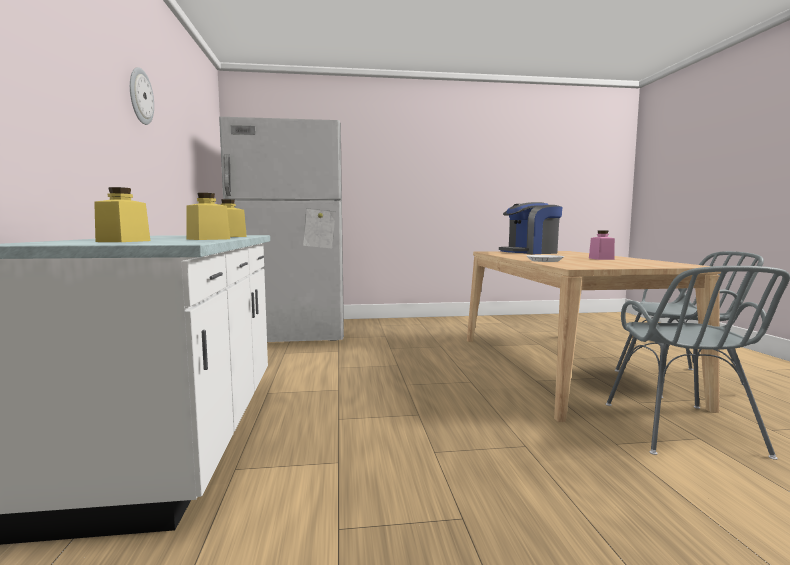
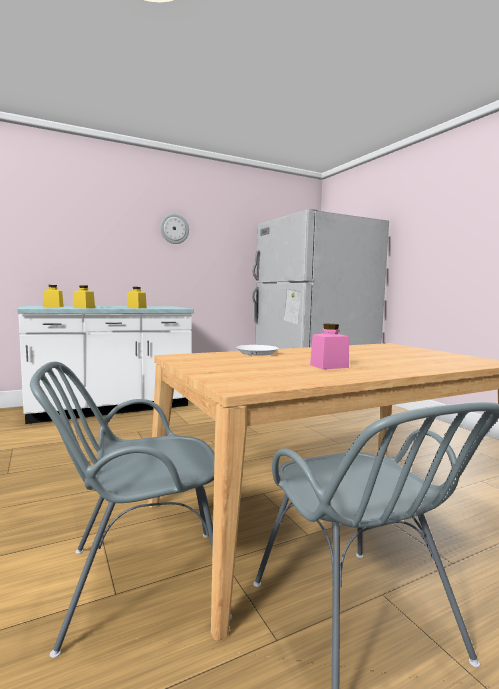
camera: 70 degrees right, 0 degrees up
coffee machine [499,202,562,254] -> none

